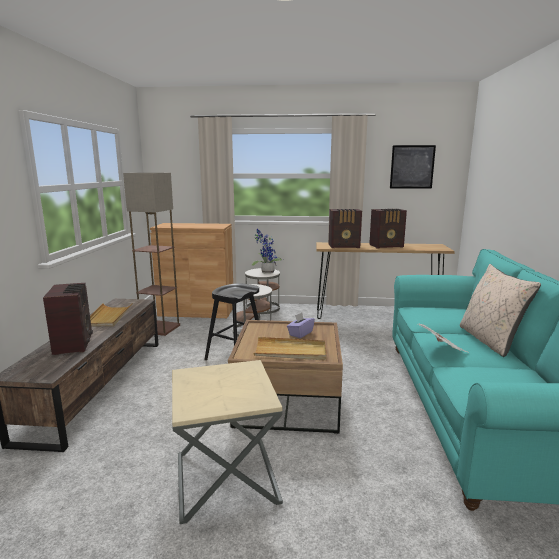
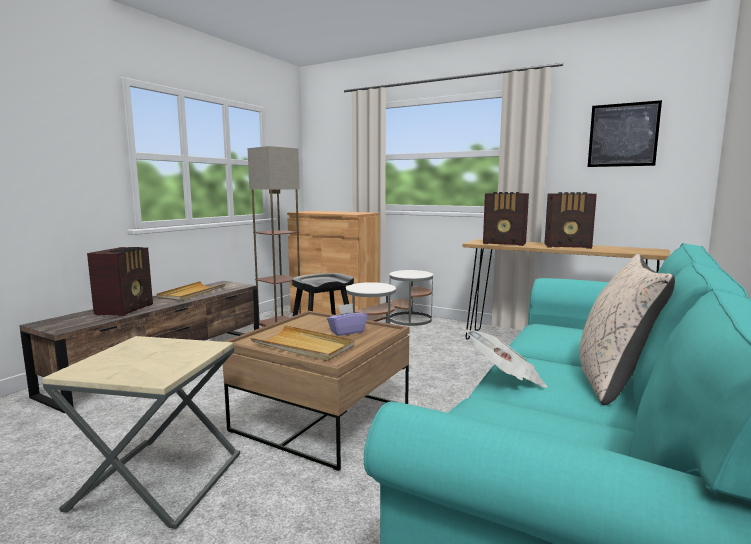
camera: 25 degrees right, 5 degrees down
potted plant [252,229,283,274] -> none

